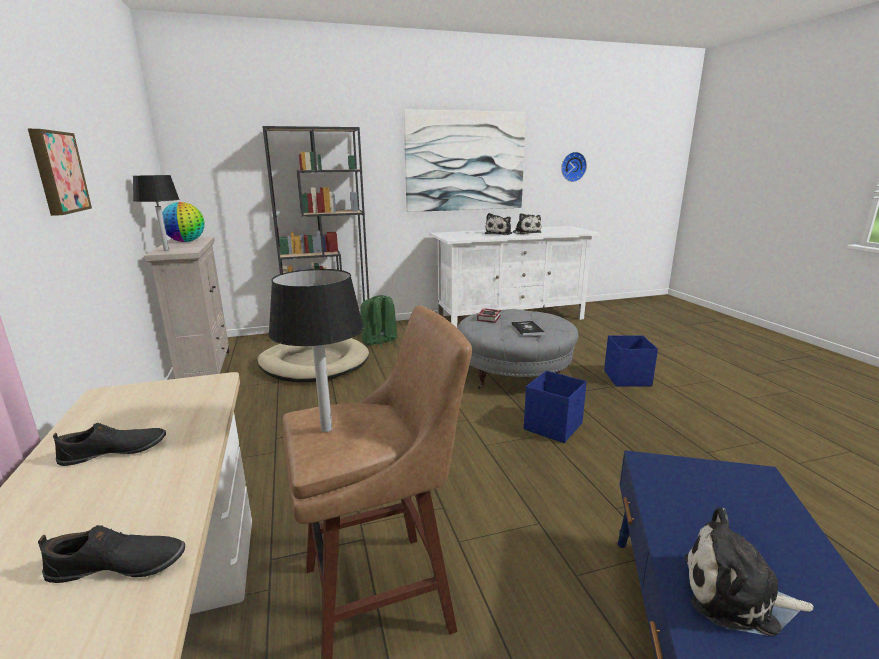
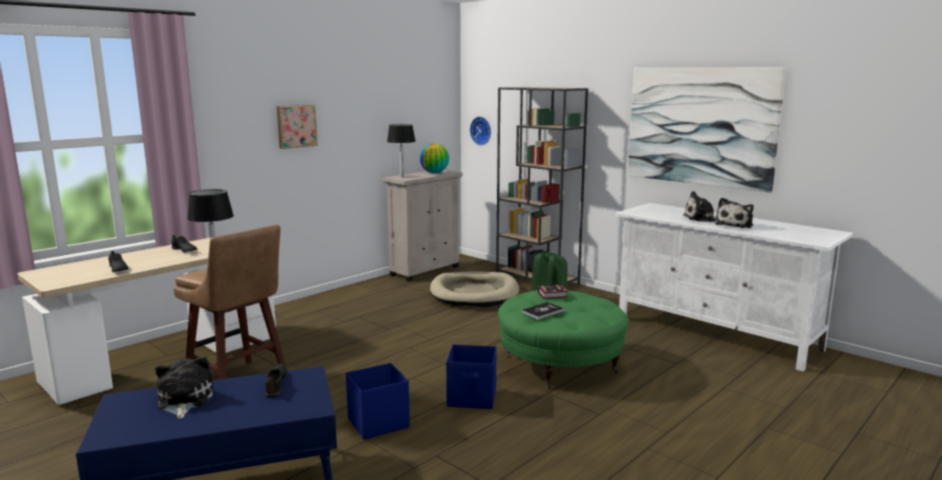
camera: 60 degrees right, 5 degrees down
grey ottoman [457,309,579,389] -> green ottoman [498,290,629,389]
wall clock [561,152,587,182] -> wall clock moved to [470,117,491,146]
blue storage box [604,335,658,387] -> blue storage box moved to [346,363,410,440]
none -> black shoe [264,364,288,398]

